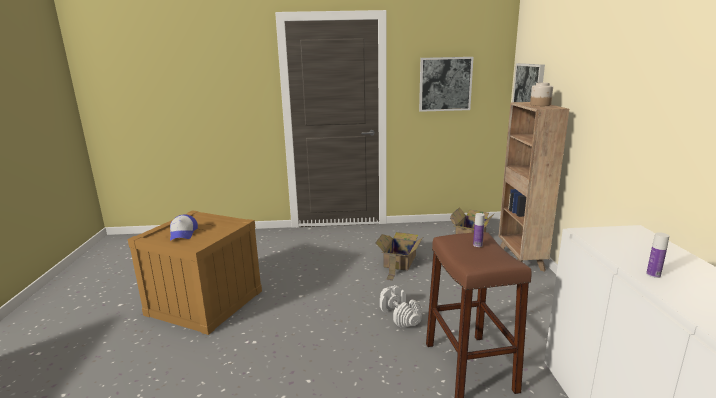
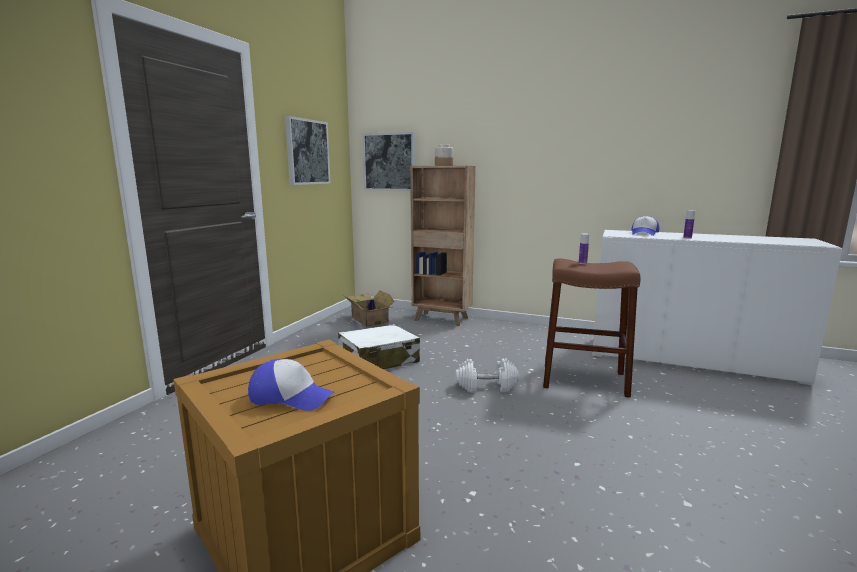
camera: 65 degrees left, 5 degrees down
cardboard box [375,232,423,280] -> white suitcase [338,324,420,369]
none -> cap [631,216,660,236]

